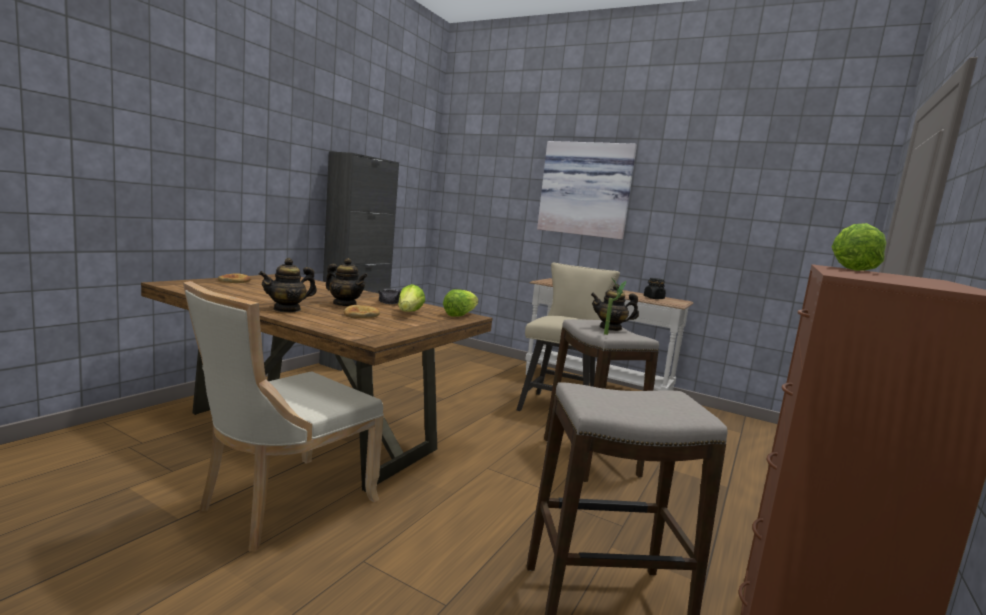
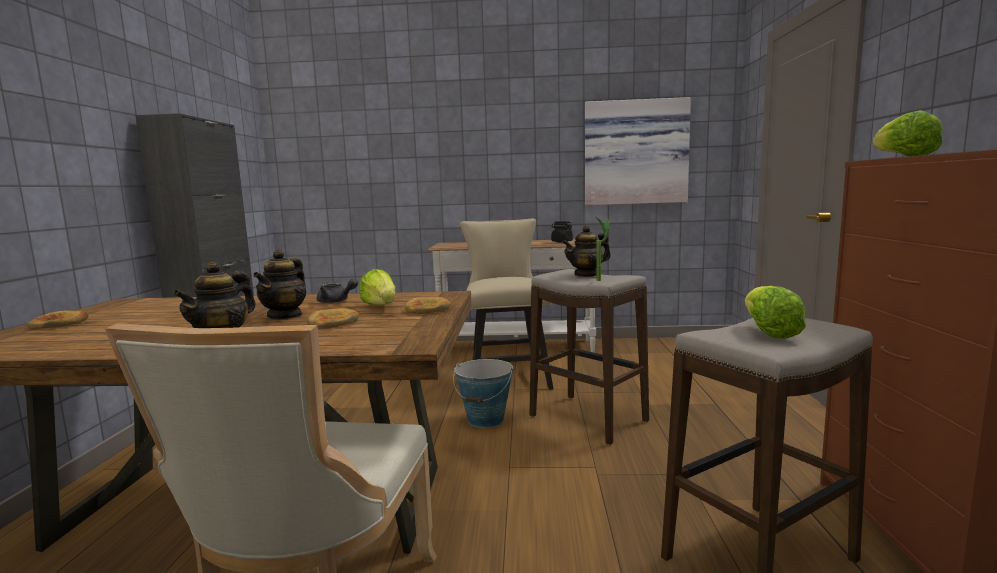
camera: 25 degrees left, 0 degrees up
teapot [326,258,368,306] -> teapot turned 105 degrees clockwise [253,249,306,320]
lettuce [443,289,478,317] -> lettuce moved to [745,286,806,339]
picture [537,141,637,239] -> picture moved to [585,97,691,205]
none -> bread [405,297,451,314]
none -> bucket [453,359,513,428]

